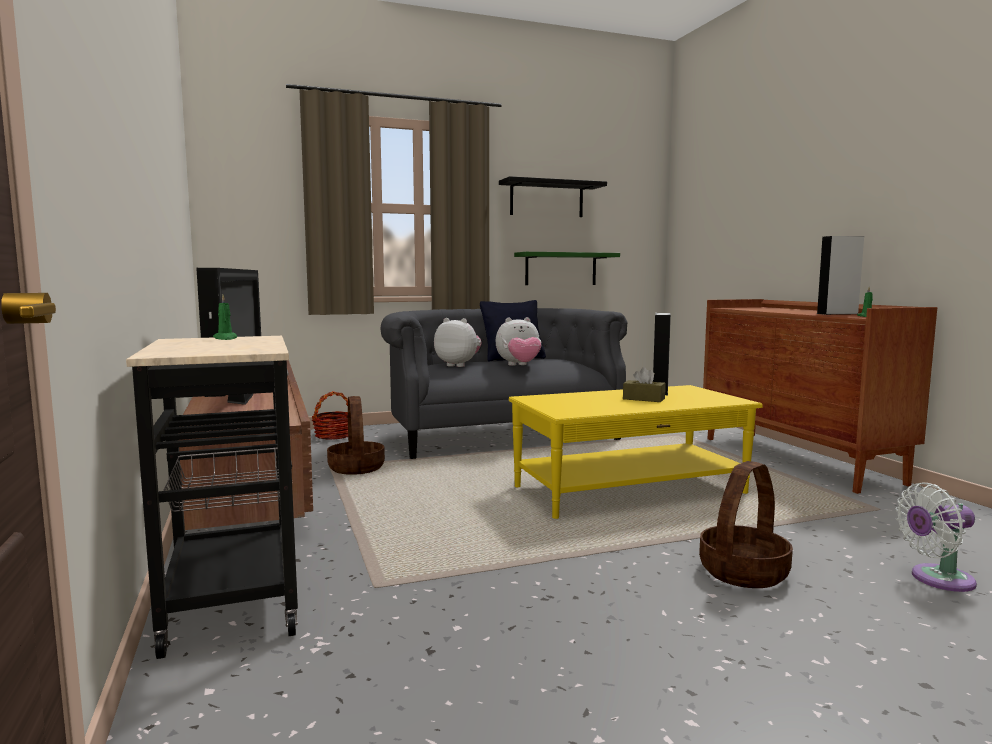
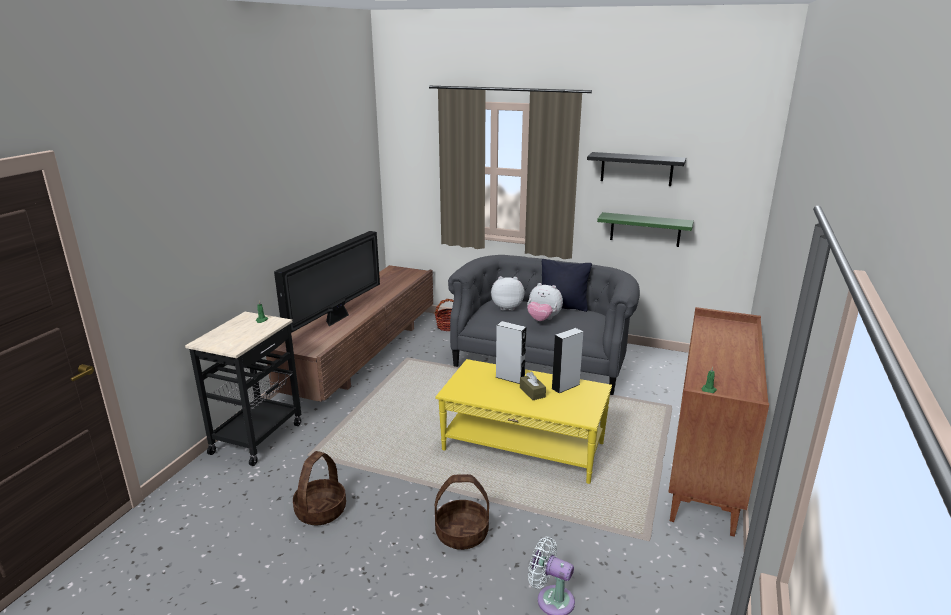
camera: 40 degrees right, 15 degrees up
basket [327,396,385,475] -> basket moved to [293,451,346,525]
plush toy [434,318,482,367] -> plush toy turned 60 degrees counterclockwise [491,276,525,311]
grey speaker [817,236,864,315] -> grey speaker moved to [496,321,526,384]

